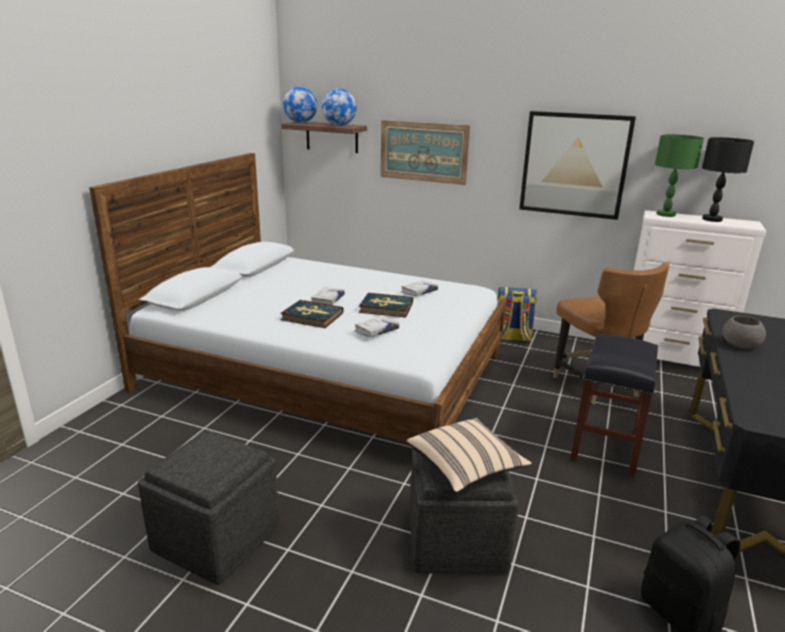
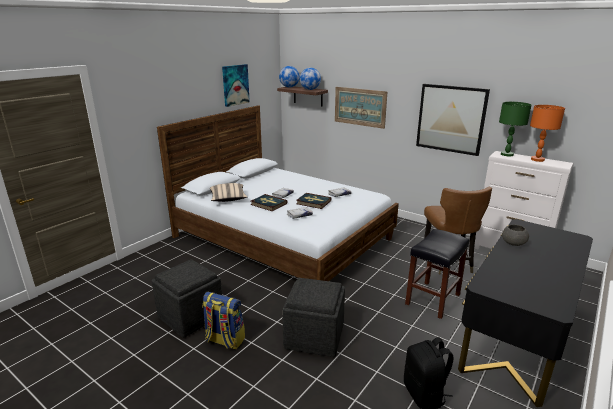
camera: 15 degrees right, 0 degrees up
beige pillow [407,418,532,492] -> beige pillow moved to [210,183,247,202]
backpack [497,287,537,342] -> backpack moved to [202,292,245,350]
black table lamp [702,137,754,222] -> orange table lamp [530,105,565,162]
none -> picture [222,64,250,107]

